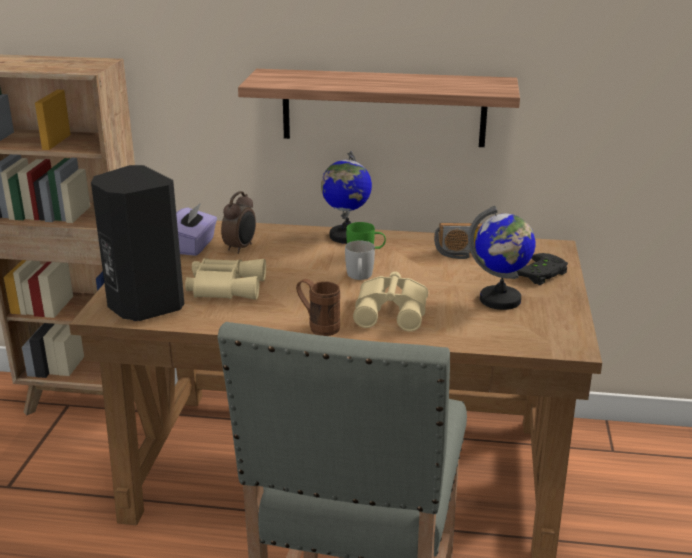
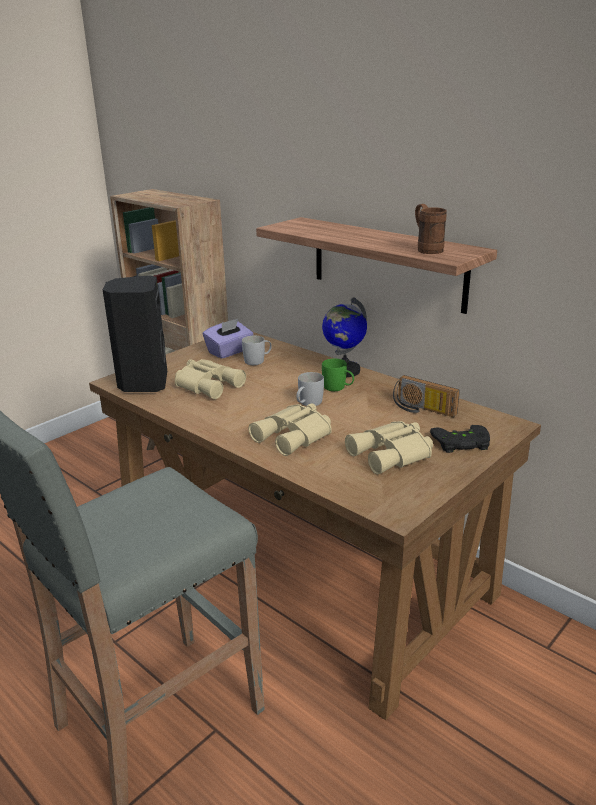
camera: 35 degrees right, 0 degrees up
alarm clock [221,191,256,254] -> white mug [242,336,272,365]
brown mug [296,279,340,336] -> brown mug moved to [415,204,447,254]
globe [468,206,535,310] -> beige binoculars [345,421,433,474]

